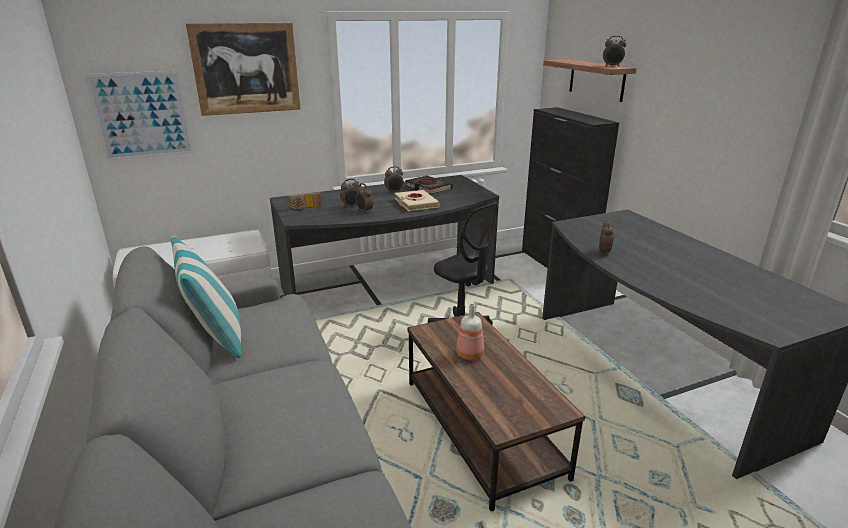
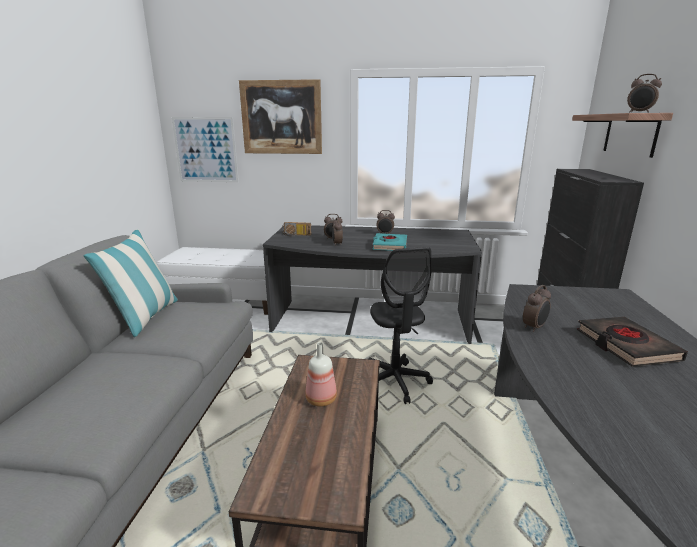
camera: 30 degrees right, 5 degrees down
beige book [395,190,440,211] -> turquoise book [373,233,407,251]
black book [405,176,452,194] -> black book moved to [577,317,688,367]

